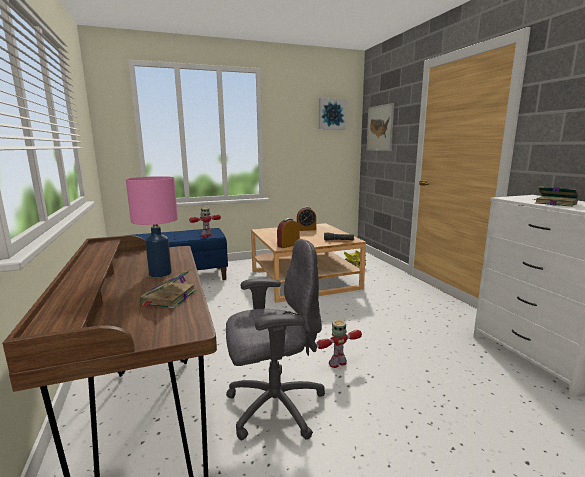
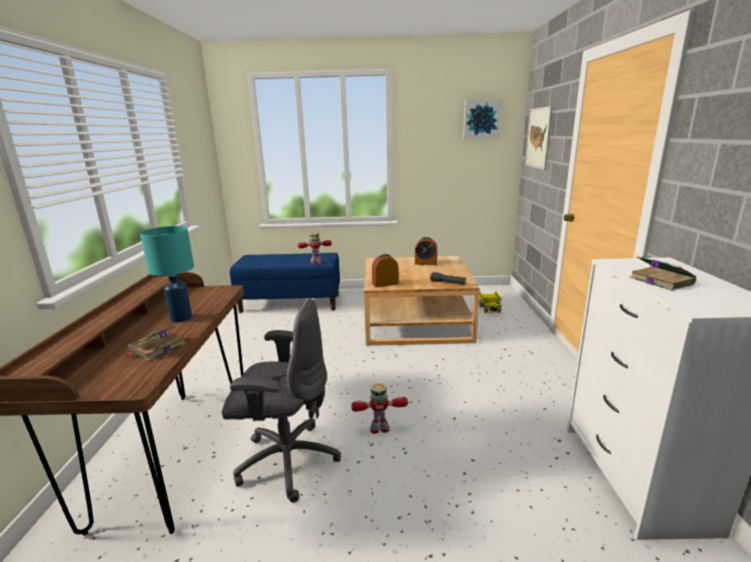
camera: 20 degrees right, 5 degrees up
pink table lamp [126,176,178,277] -> turquoise table lamp [140,226,194,322]

